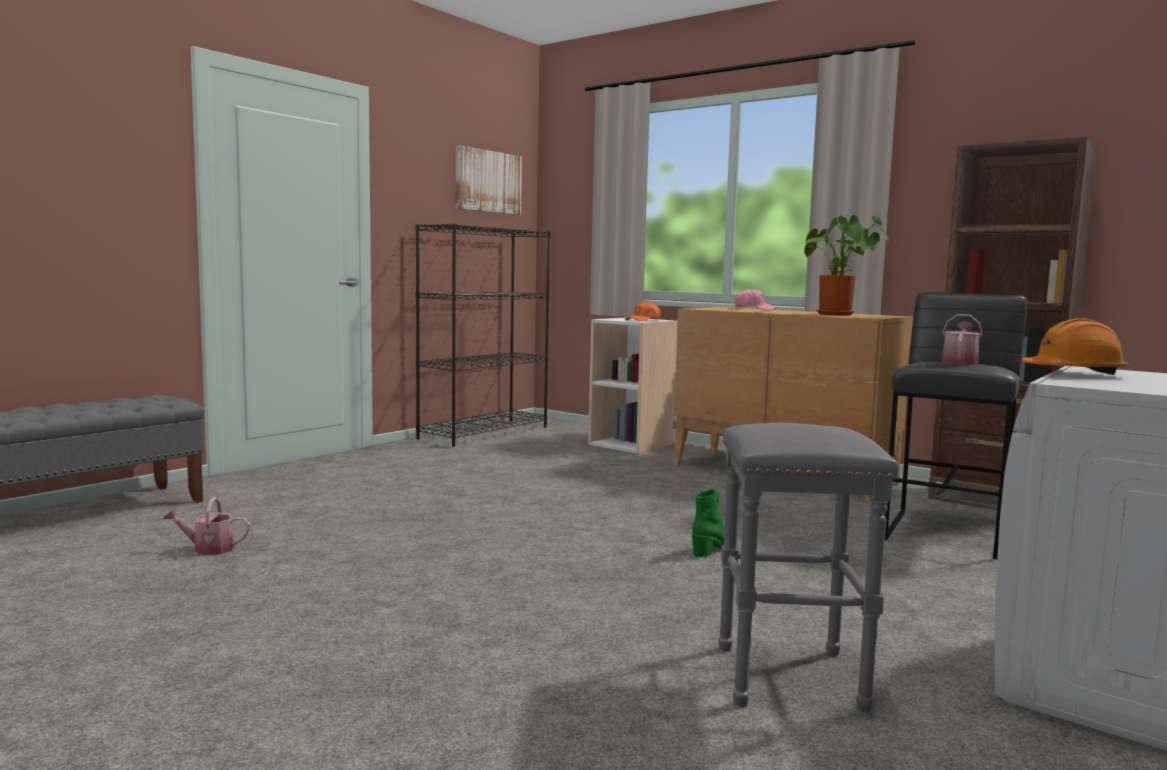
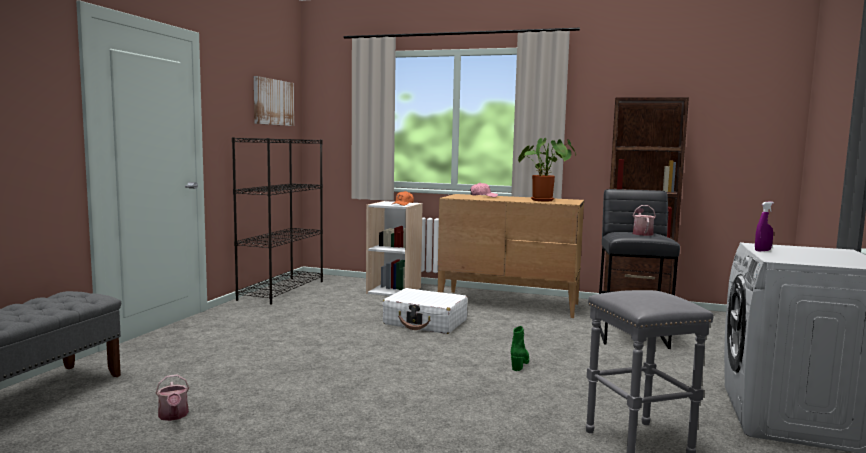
camera: 20 degrees left, 0 degrees up
watering can [163,497,250,555] -> watering can turned 90 degrees counterclockwise [156,375,189,421]
orange hard hat [1021,318,1129,375] -> purple spray bottle [755,201,774,252]
none -> white suitcase [382,288,468,334]

